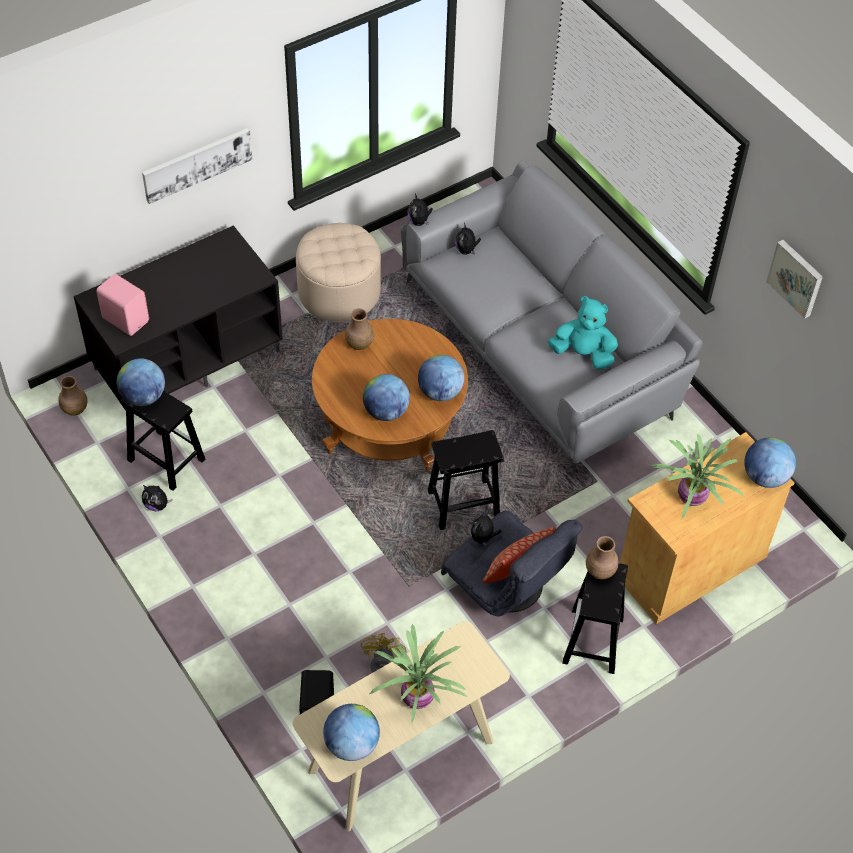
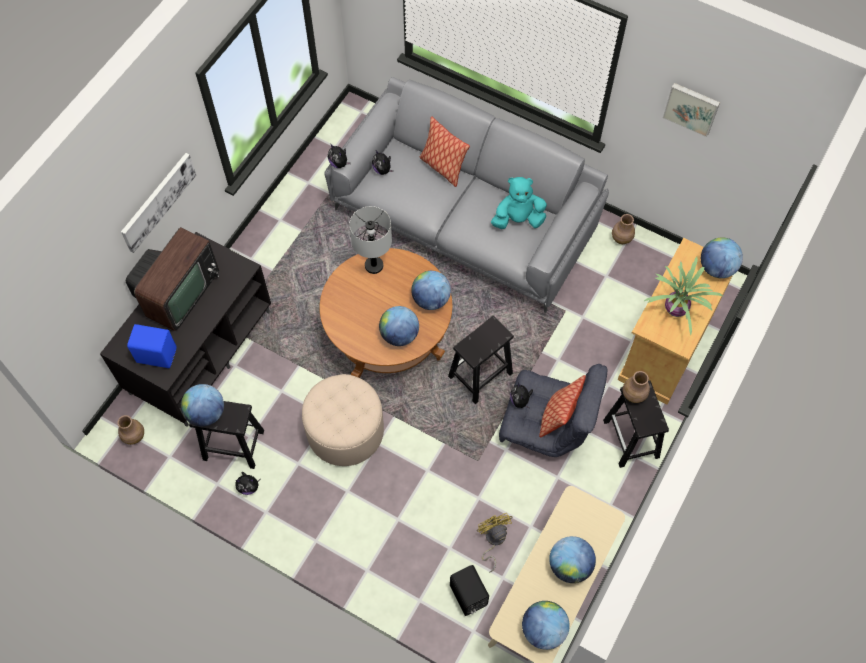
camera: 25 degrees left, 10 degrees up
pink speaker [96,274,149,336] -> blue speaker [127,324,177,368]
beige ottoman [296,223,381,322] -> beige ottoman moved to [302,374,384,466]
brown vase [345,308,374,350] -> brown vase moved to [612,214,635,244]
potted plant [370,624,467,723] -> globe [549,536,596,583]
none -> television [126,227,219,331]
none -> grey table lamp [349,206,392,274]
none -> pillow [420,116,470,187]

